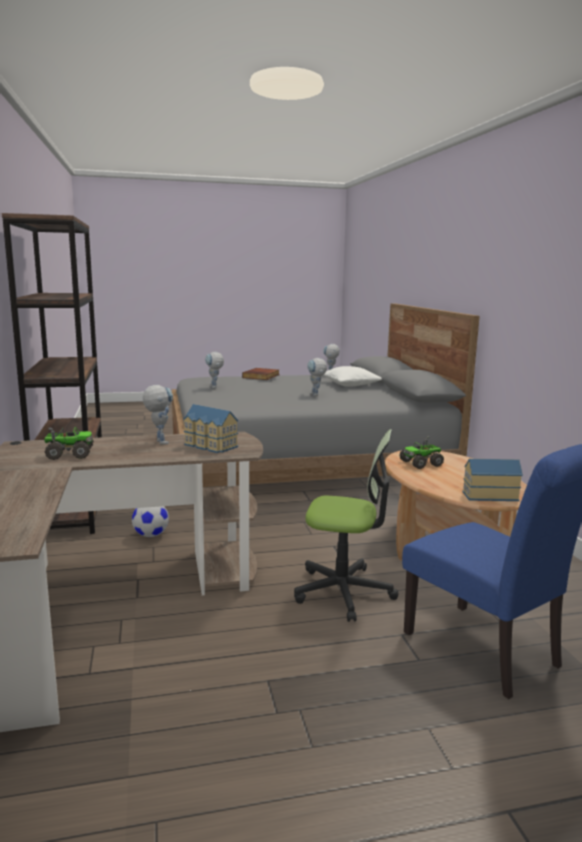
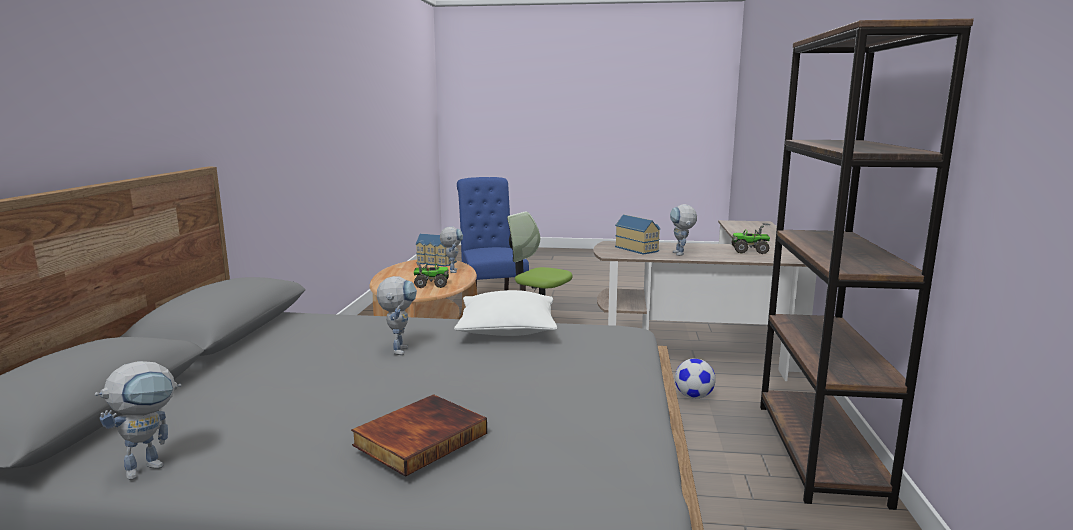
camera: 160 degrees left, 0 degrees up
toy robot [205,352,224,388] -> toy robot moved to [440,226,463,273]
white pillow [324,366,382,387] -> white pillow moved to [454,290,557,336]

